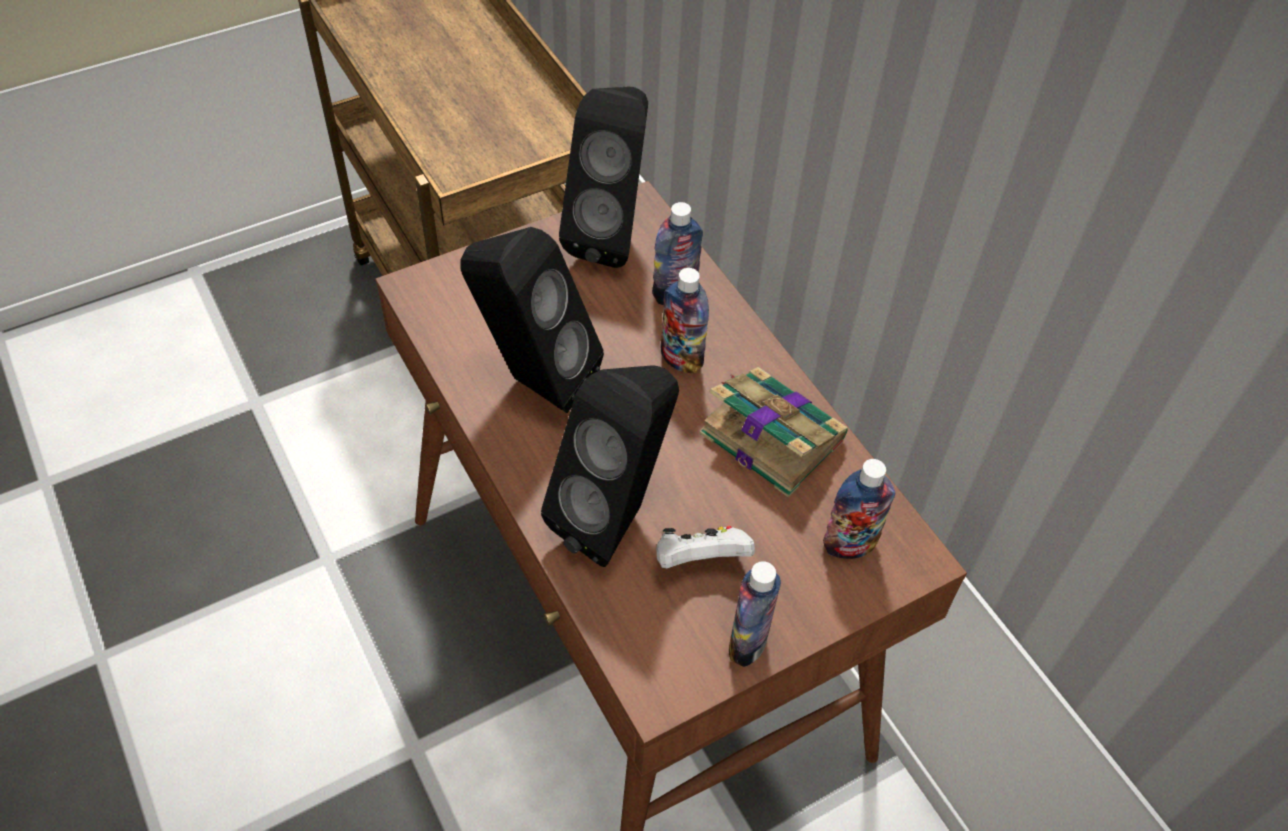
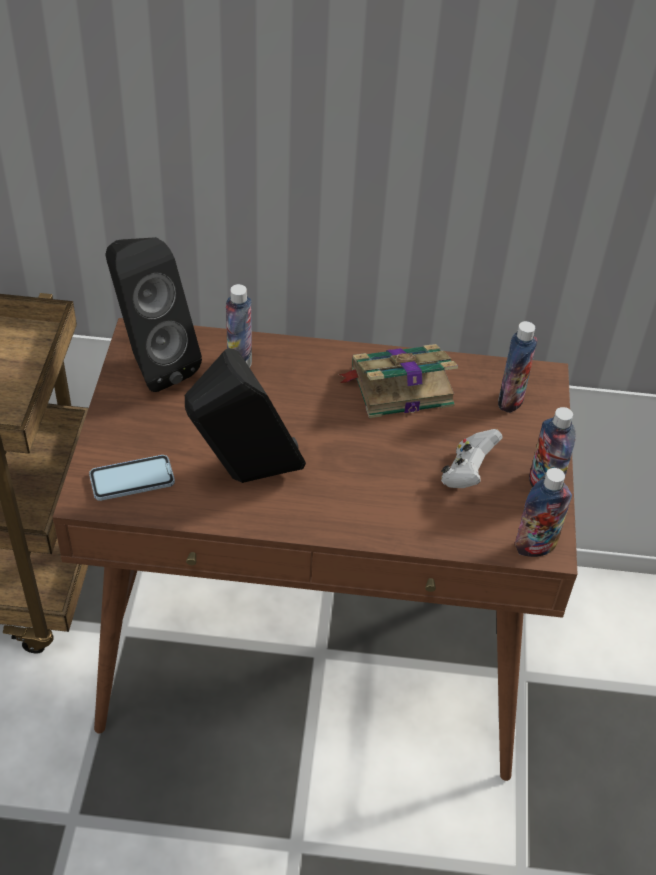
camera: 55 degrees left, 5 degrees down
black speaker [541,365,679,567] -> none
bottle [661,268,709,374] -> bottle moved to [515,468,572,557]
none -> phone [89,455,175,501]

